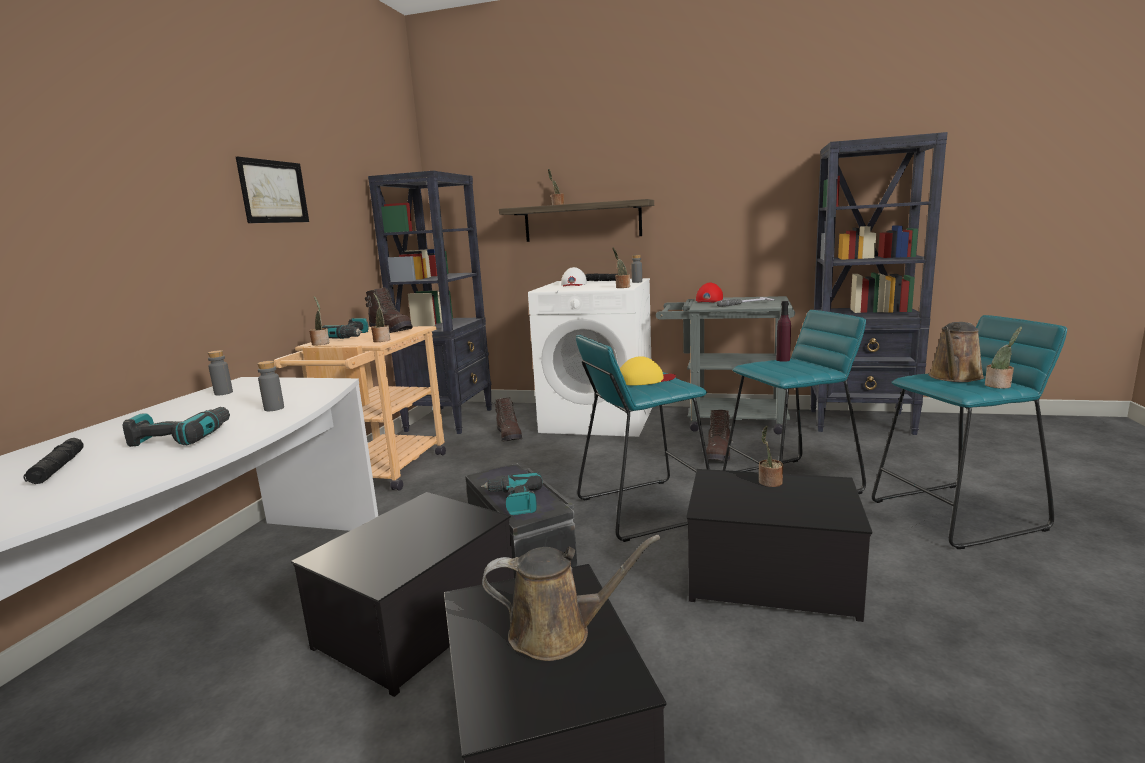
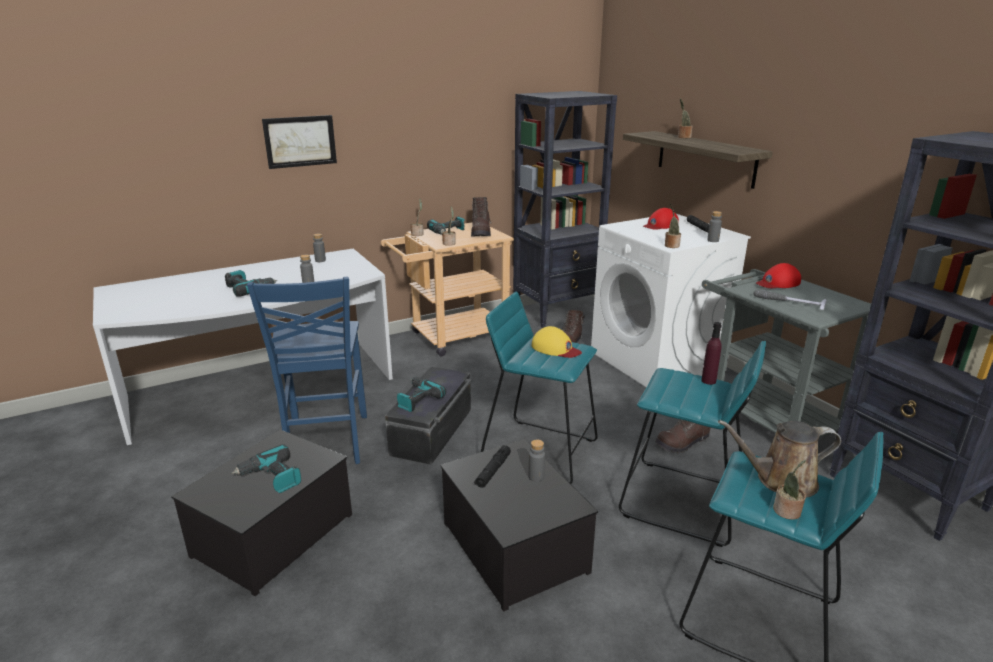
camera: 45 degrees right, 10 degrees up
black flashlight [24,438,84,484] -> black flashlight moved to [474,445,511,488]
picture [236,156,309,223] -> picture moved to [262,115,337,169]
storage box [291,492,514,697] -> blue chair [247,277,367,464]
brown watering can [482,535,660,661] -> power drill [231,444,301,493]
white cap [561,267,587,286] -> red cap [643,208,679,230]
potted plant [759,426,783,487] -> grey bottle [529,440,545,482]

